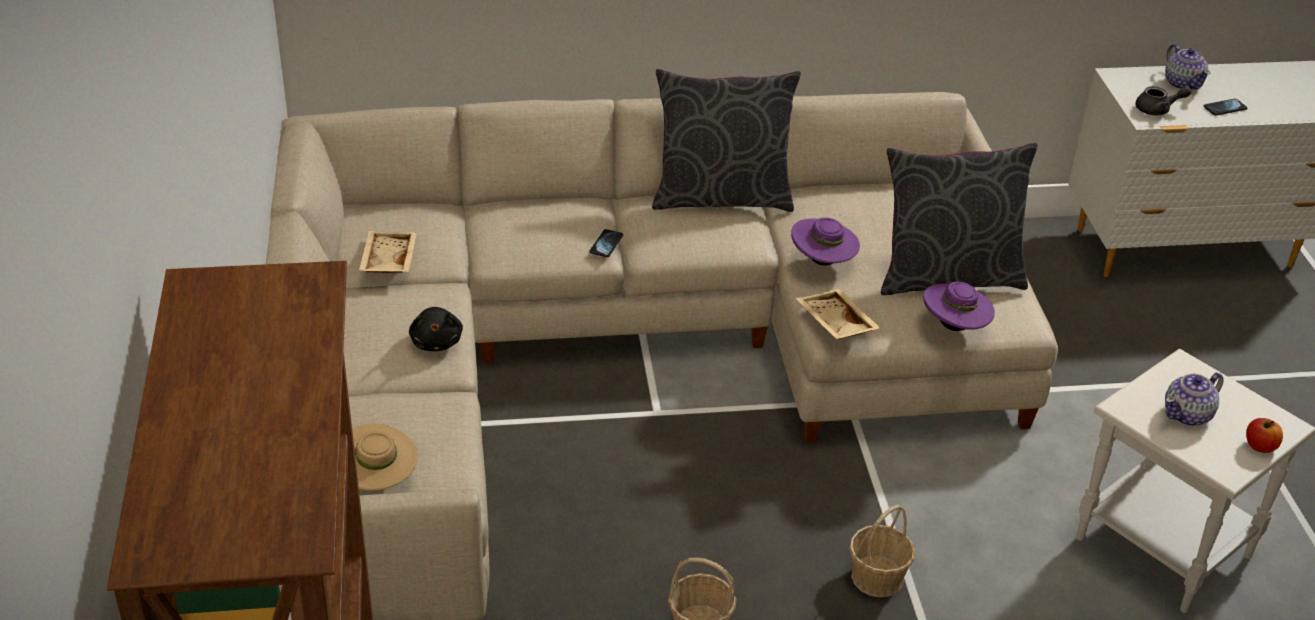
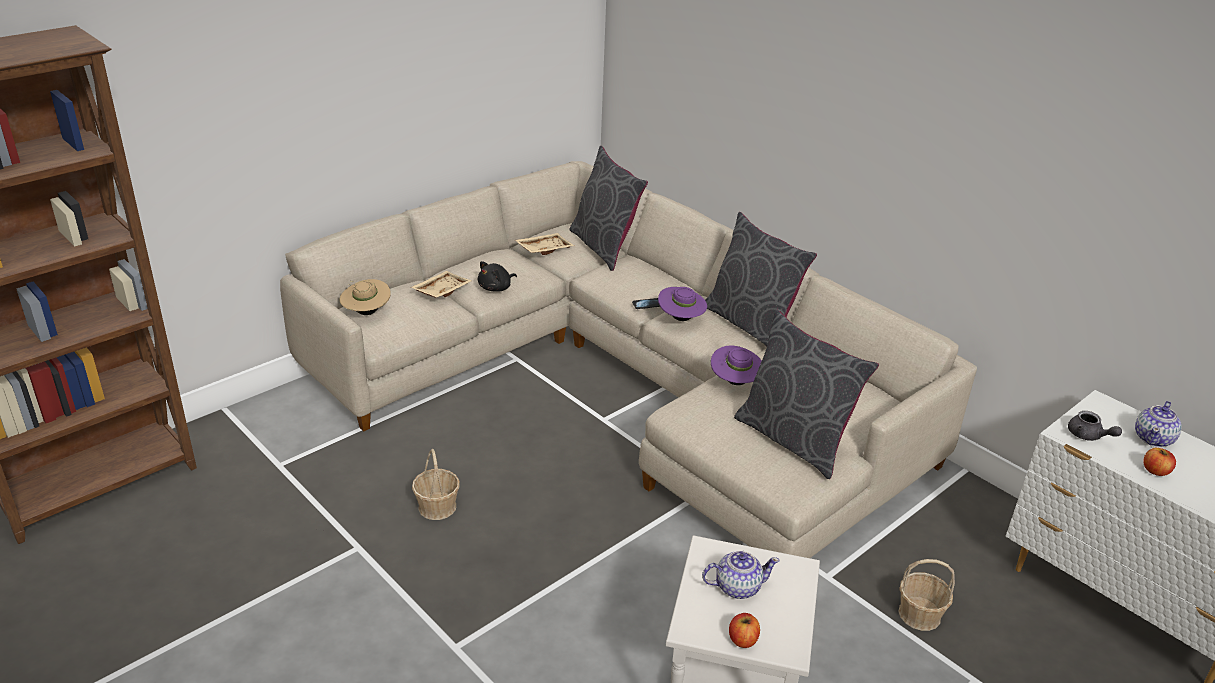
camera: 55 degrees right, 5 degrees down
beige tray [796,289,880,339] -> beige tray moved to [411,271,471,298]
basket [849,505,915,598] -> basket moved to [898,559,955,631]
purple hat [923,282,995,331] -> purple hat moved to [658,287,707,321]
teapot [1165,372,1224,426] -> teapot turned 150 degrees clockwise [702,551,780,599]
phone [1204,99,1247,116] -> apple [1143,448,1176,476]
none -> grey pillow [569,146,648,271]

